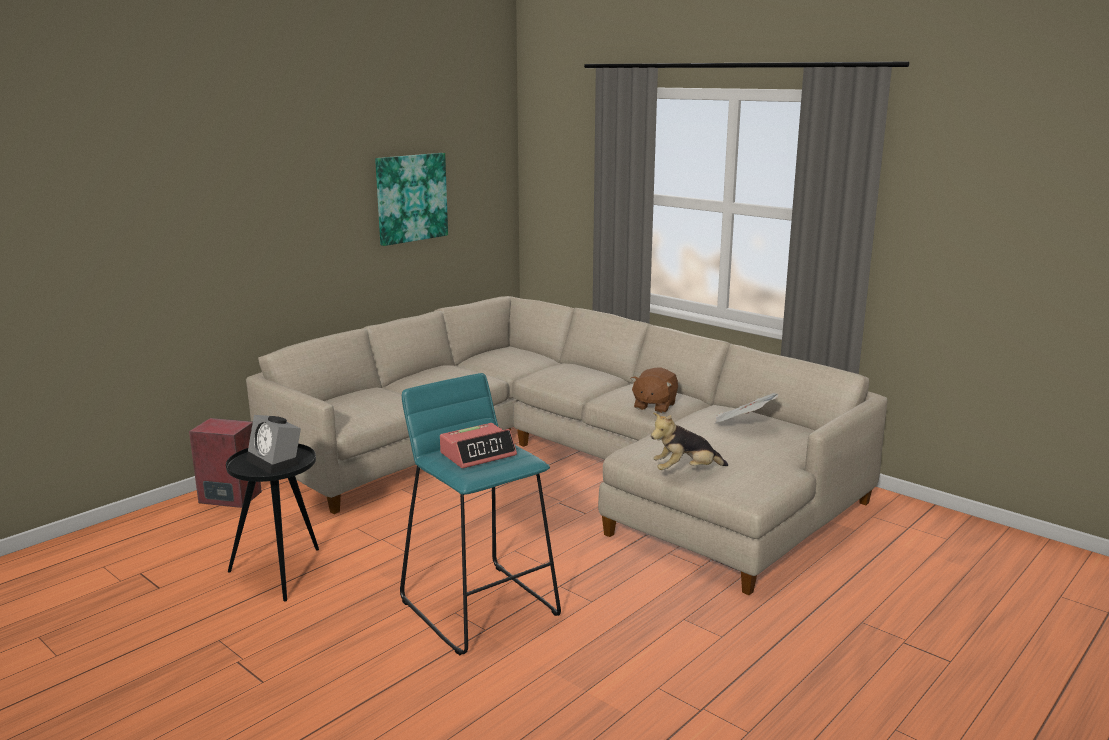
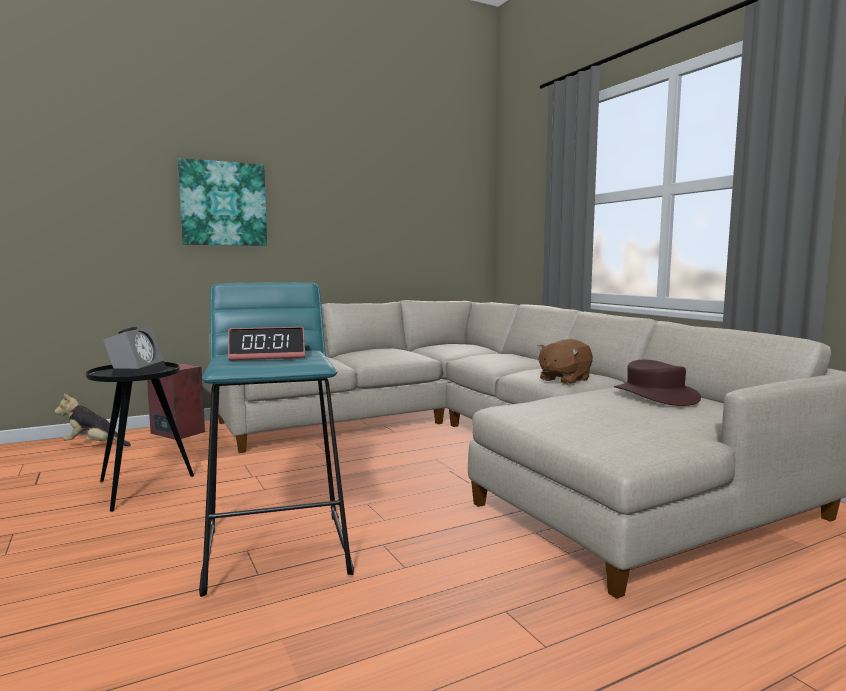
camera: 20 degrees right, 10 degrees down
alarm clock [246,415,301,474] -> alarm clock turned 150 degrees counterclockwise [103,326,167,377]
picture [375,153,448,246] -> picture moved to [178,158,267,246]
plush toy [651,412,728,470] -> plush toy moved to [55,394,131,446]
newspaper [715,393,779,424] -> brown hat [614,360,701,406]

